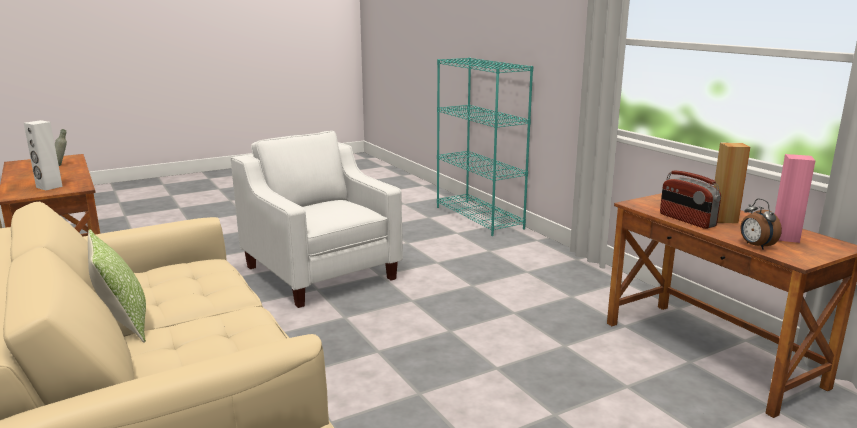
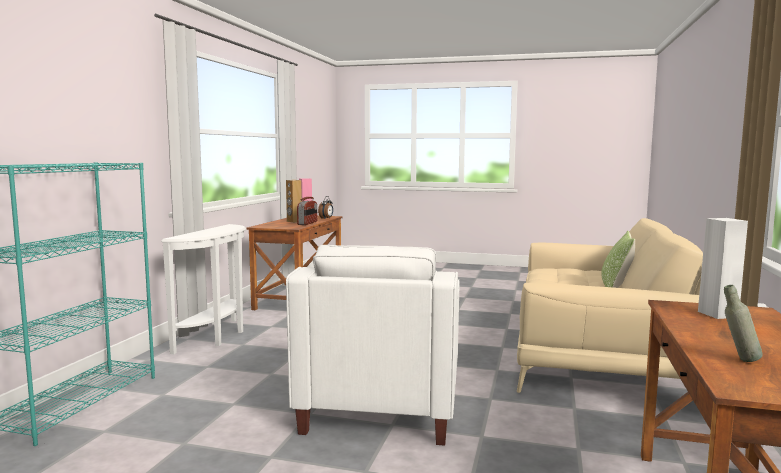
camera: 135 degrees left, 10 degrees down
none -> white console table [161,224,246,354]

